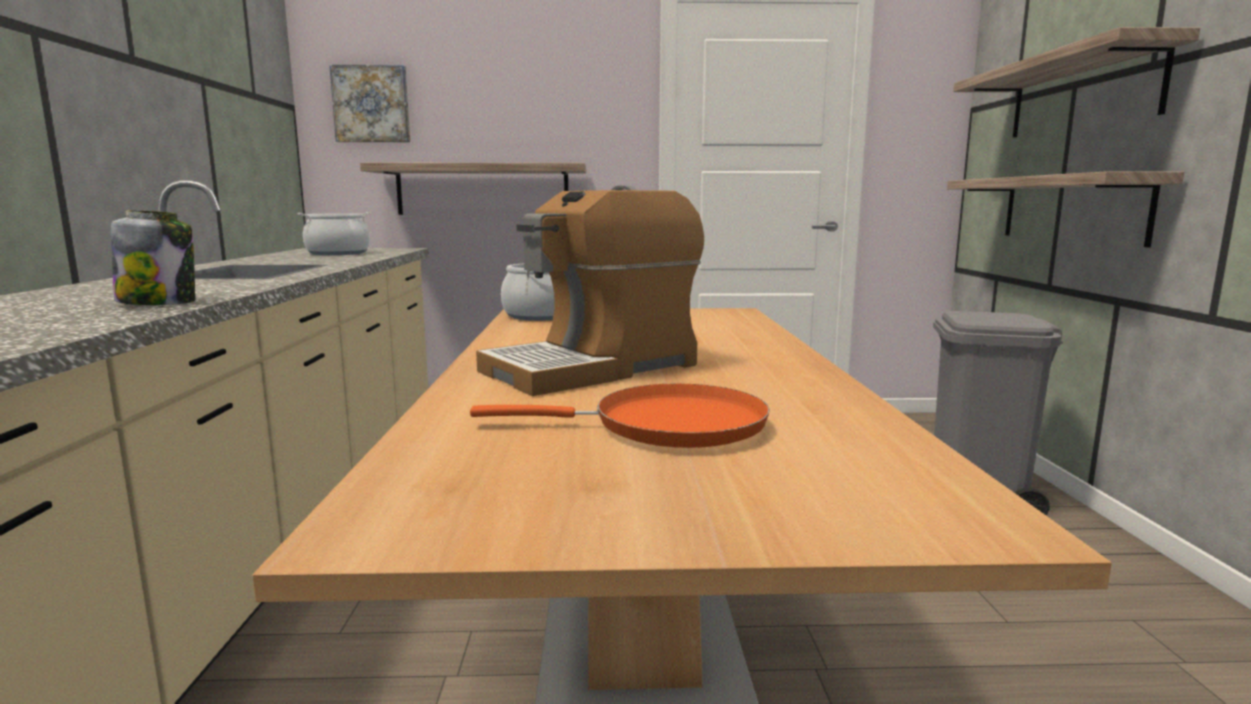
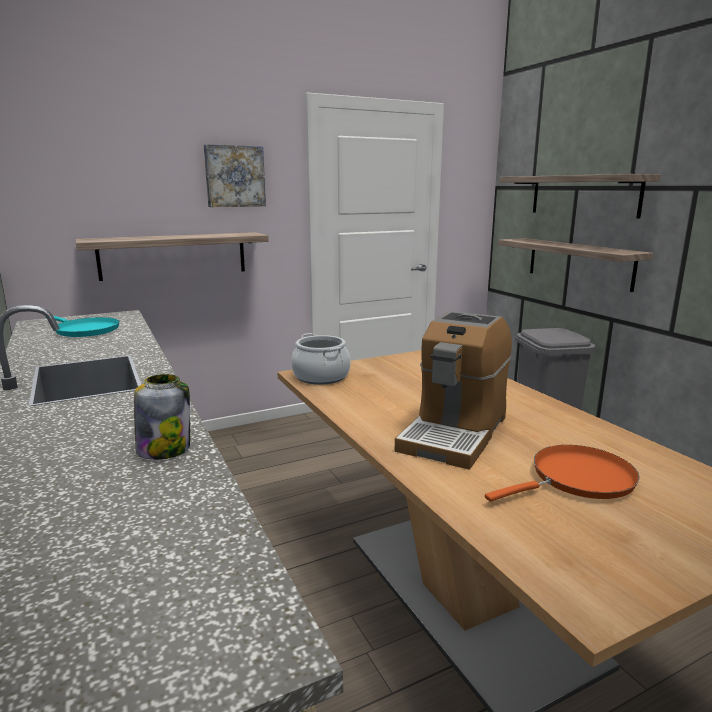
camera: 25 degrees left, 5 degrees up
cooking pot [297,212,371,255] -> turquoise frying pan [46,316,120,337]
picture [329,64,410,142] -> picture moved to [204,144,266,207]

